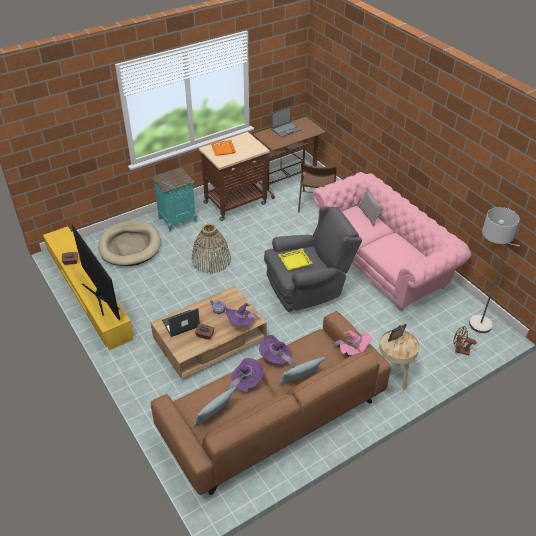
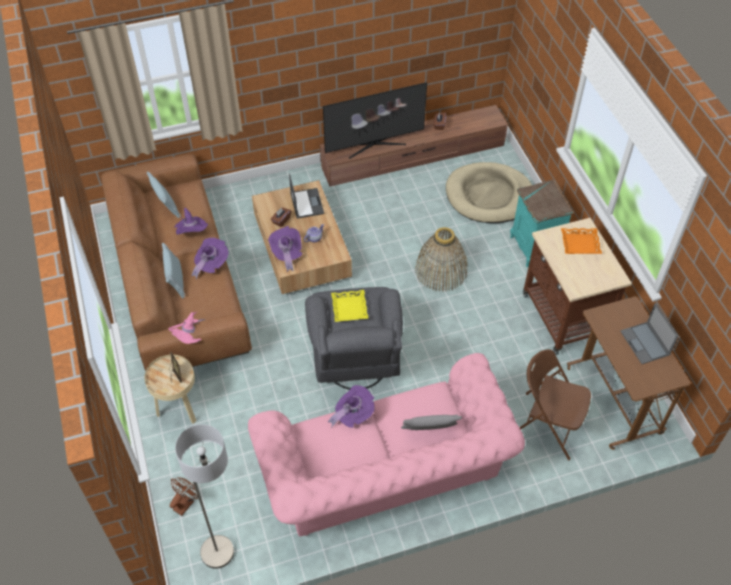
camera: 105 degrees right, 10 degrees up
yellow tv stand [43,226,133,350] -> brown tv stand [320,105,508,187]
none -> purple hat [328,385,375,428]

